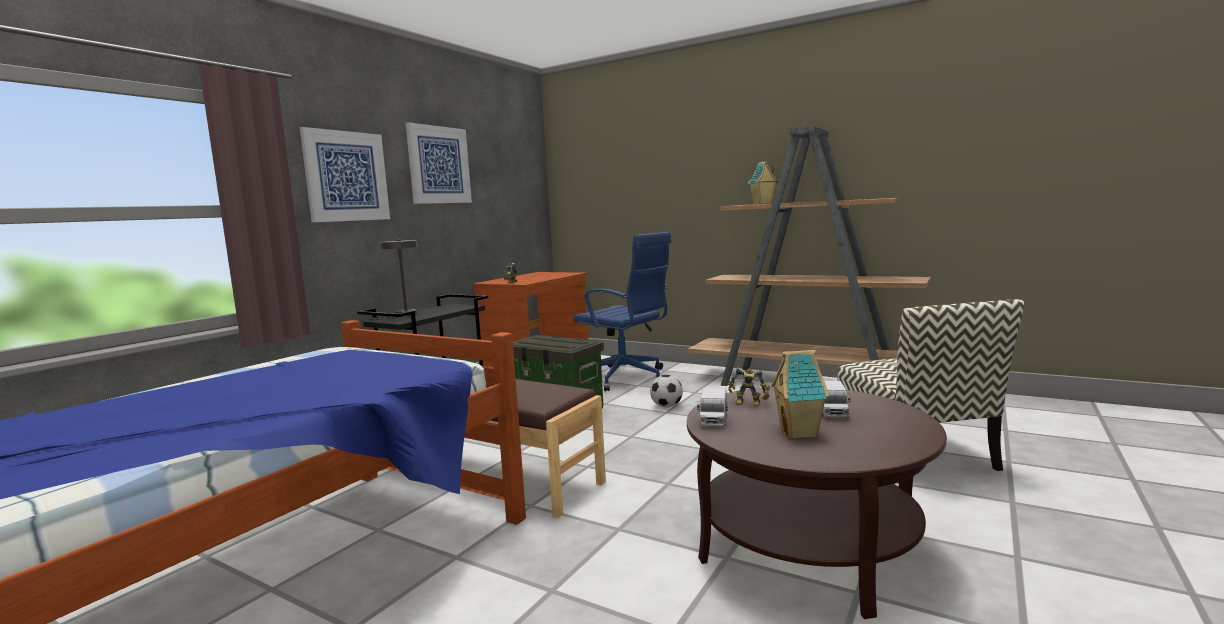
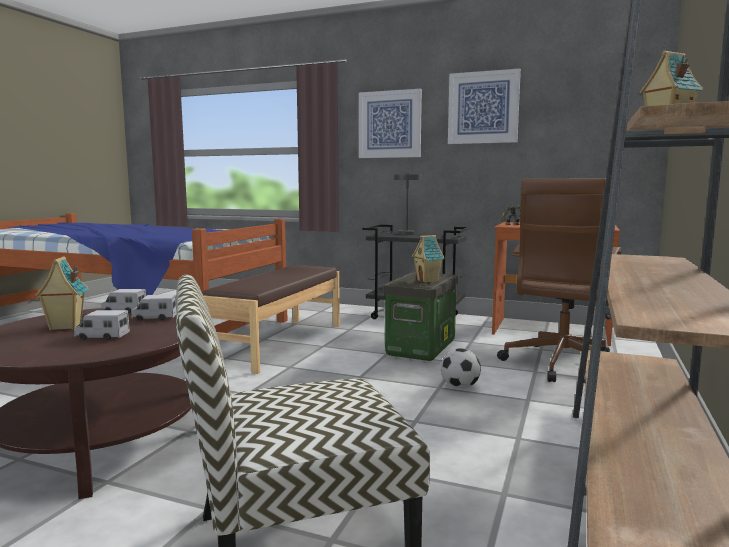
camera: 80 degrees right, 0 degrees up
blue office chair [573,232,672,391] -> brown office chair [497,178,622,382]
toy robot [728,368,770,405] -> toy truck [131,294,176,321]
none -> toy house [412,235,444,283]

